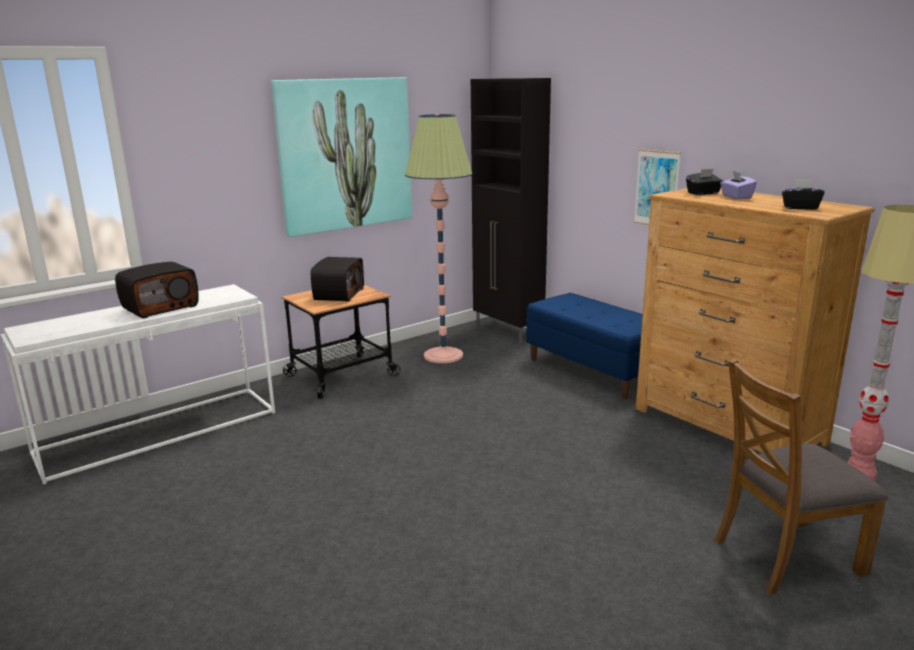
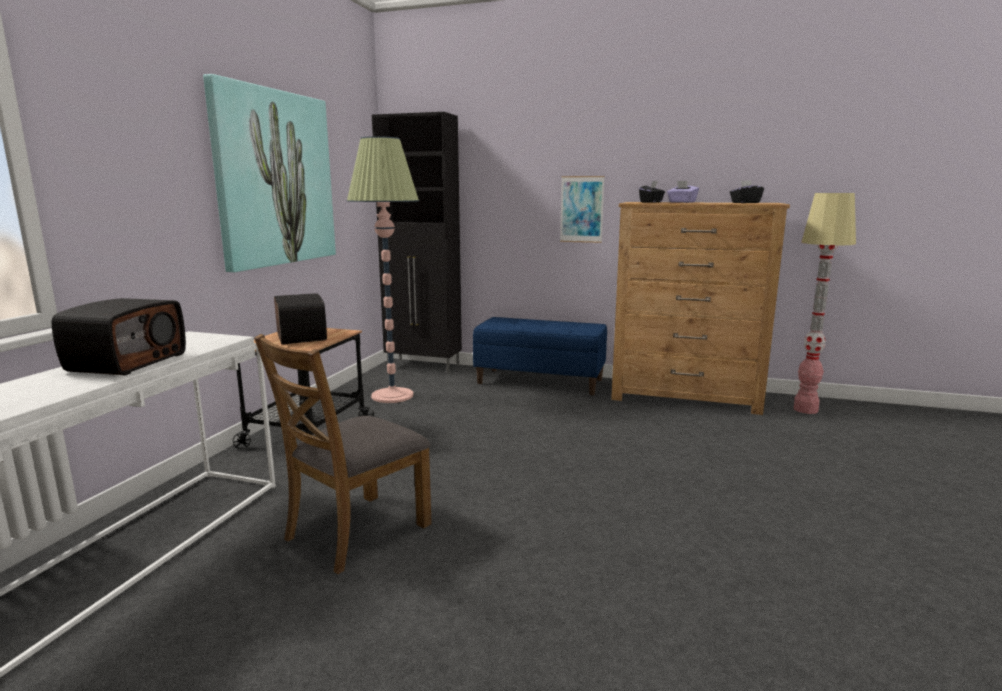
camera: 35 degrees left, 5 degrees down
brown chair [714,358,888,595] -> brown chair moved to [254,334,432,574]

